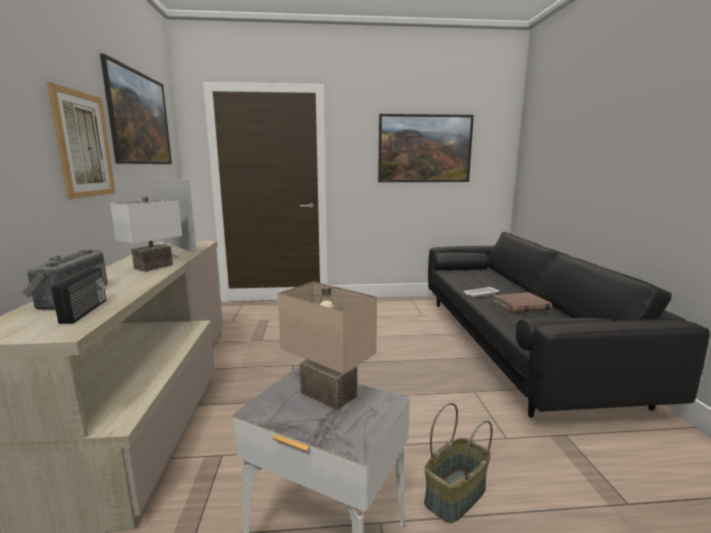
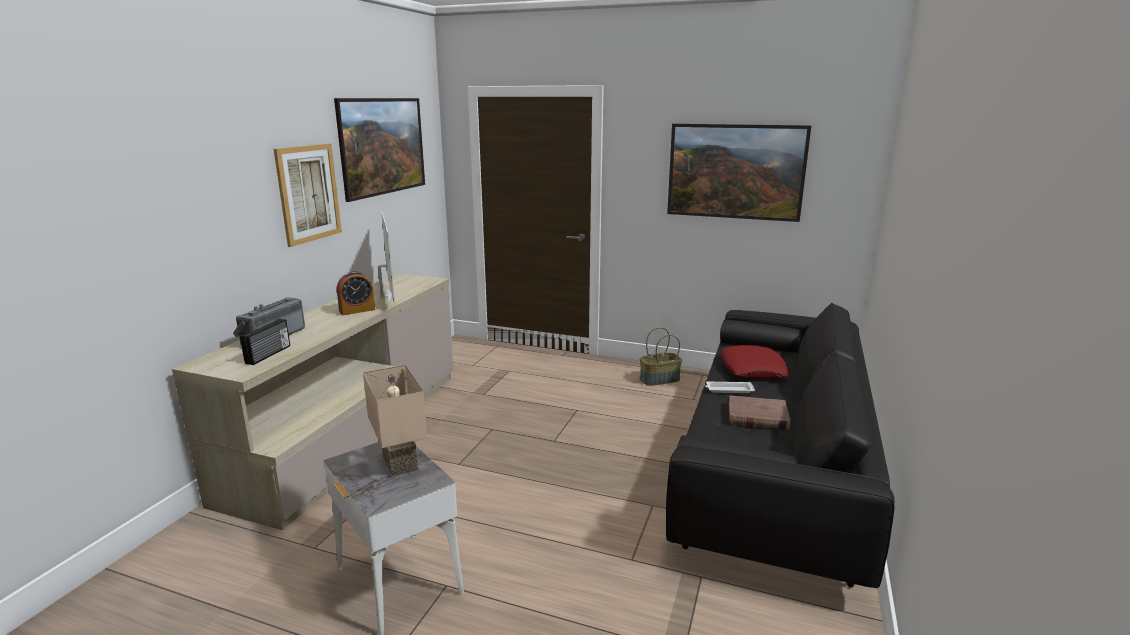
camera: 25 degrees right, 5 degrees up
white table lamp [110,196,182,272] -> alarm clock [337,271,375,315]
basket [424,403,493,523] -> basket moved to [640,327,682,386]
none -> red pillow [722,345,789,379]

